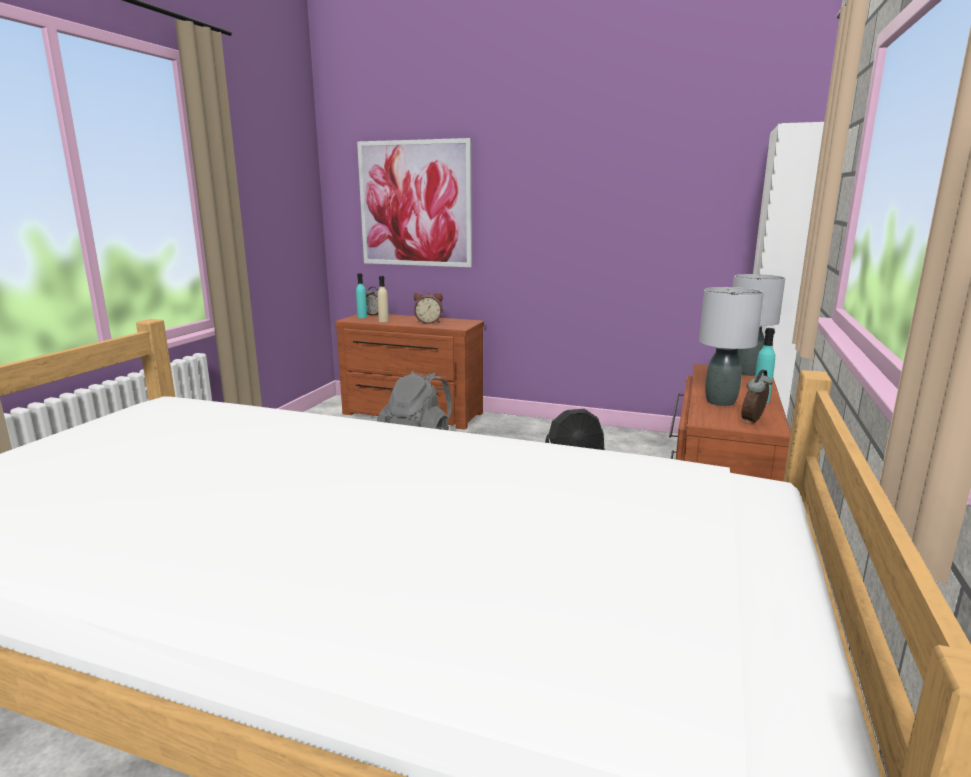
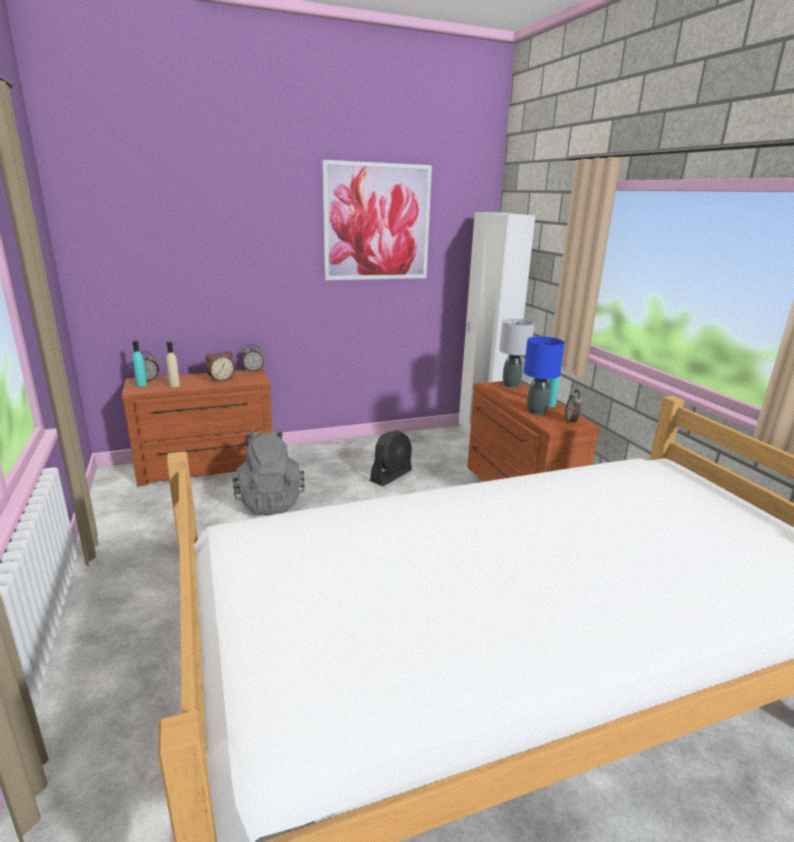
camera: 40 degrees left, 5 degrees up
picture [357,138,472,267] -> picture moved to [322,160,432,280]
grey table lamp [699,287,764,406] -> blue table lamp [524,337,565,415]
none -> alarm clock [242,344,264,372]

